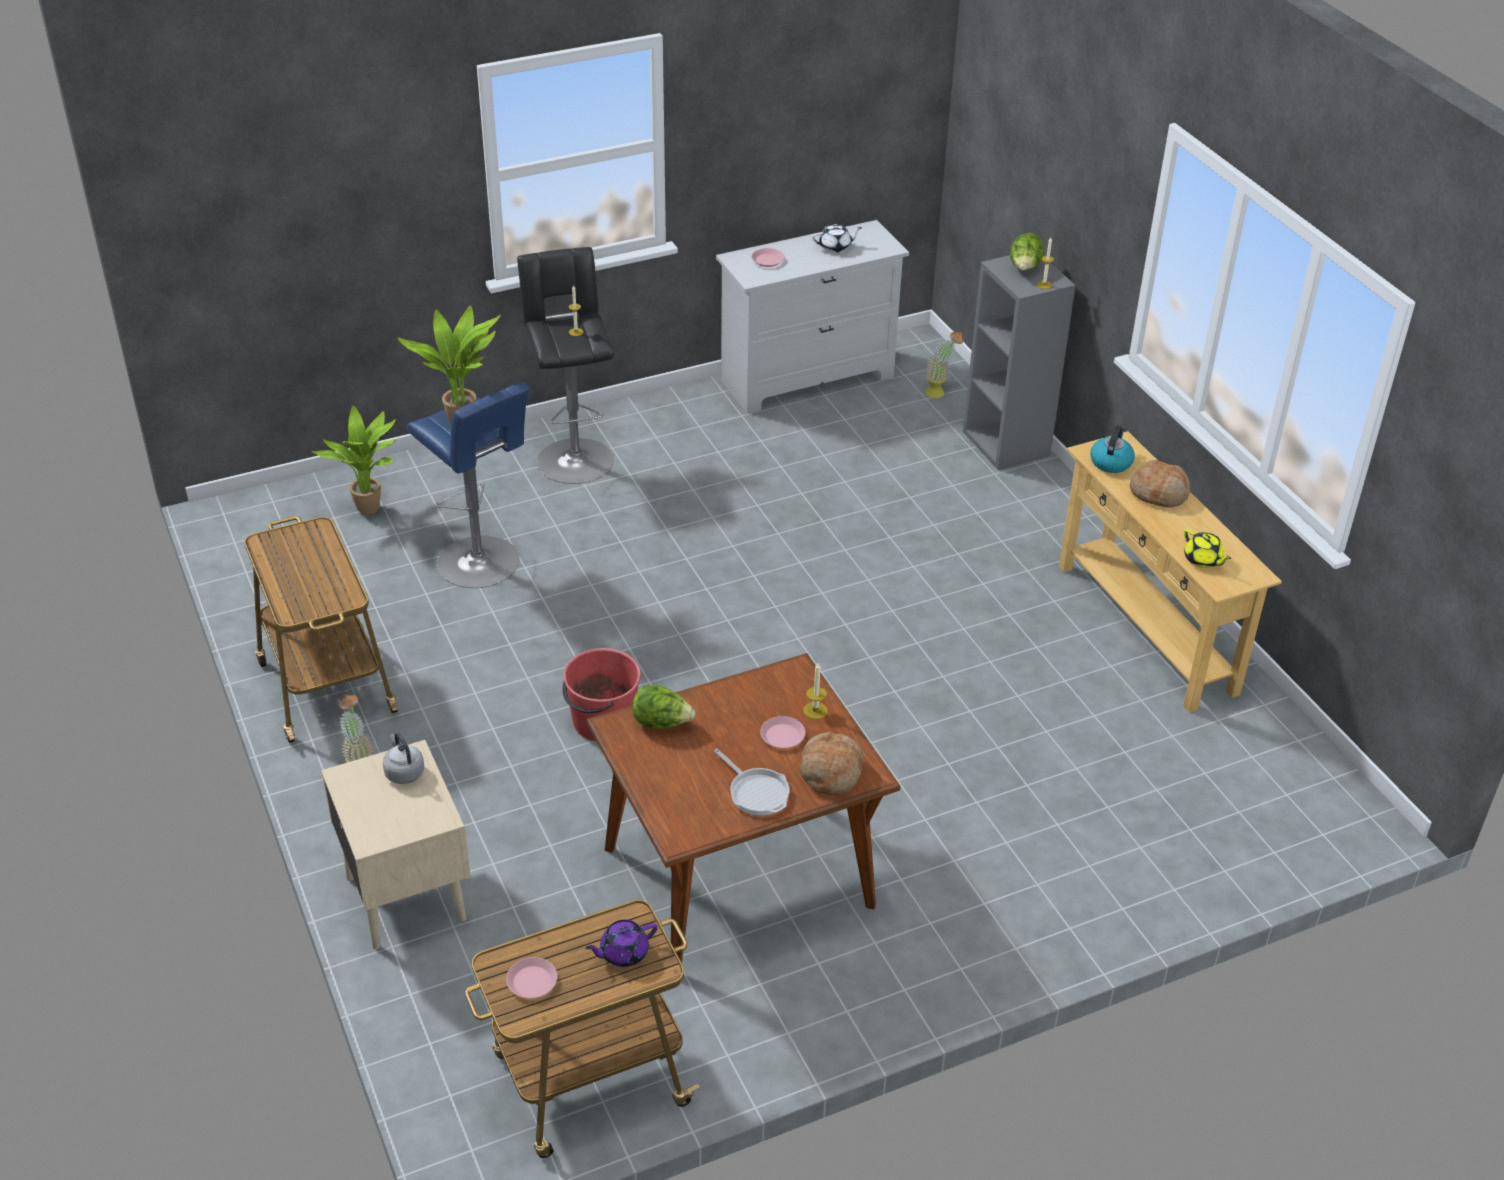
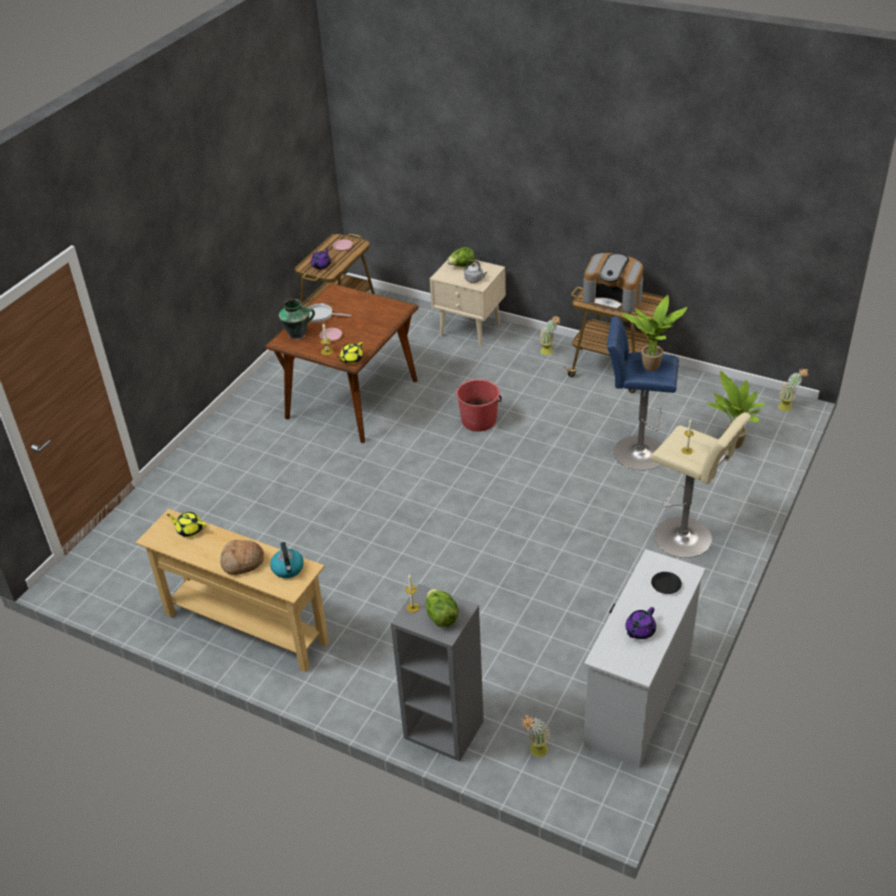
camera: 145 degrees right, 0 degrees up
black stool [517,247,614,484] -> beige stool [650,412,751,558]
lettuce [632,685,695,729] -> lettuce moved to [446,247,475,267]
pink plate [752,248,785,267] -> black plate [651,572,682,594]
bread [800,732,863,796] -> vase [279,299,315,340]
white teapot [812,224,862,253] -> purple teapot [625,607,656,639]
none -> yellow teapot [337,342,363,364]
none -> coffee machine [583,253,643,313]
none -> potted plant [778,368,809,411]

